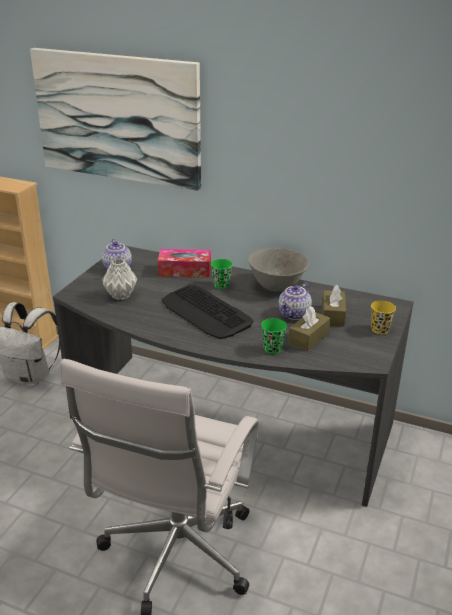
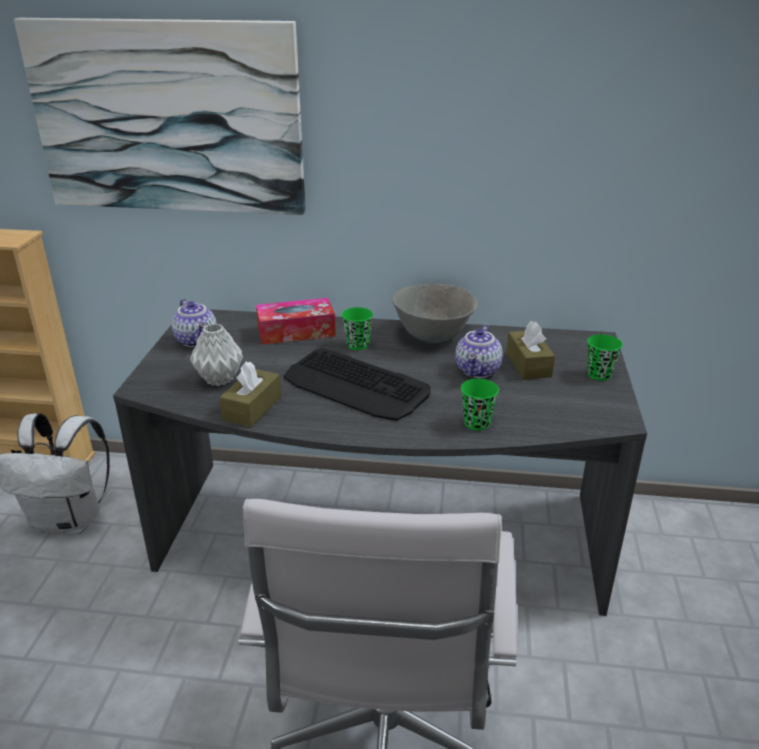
camera: 15 degrees left, 0 degrees up
brown tissue box [288,306,331,351] -> brown tissue box moved to [219,361,281,427]
yellow cup [371,301,396,334] -> green cup [587,334,623,381]

